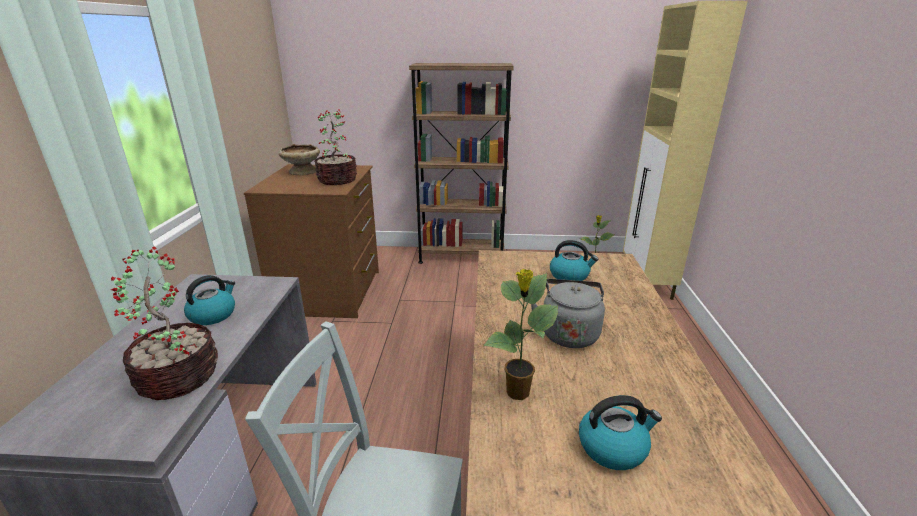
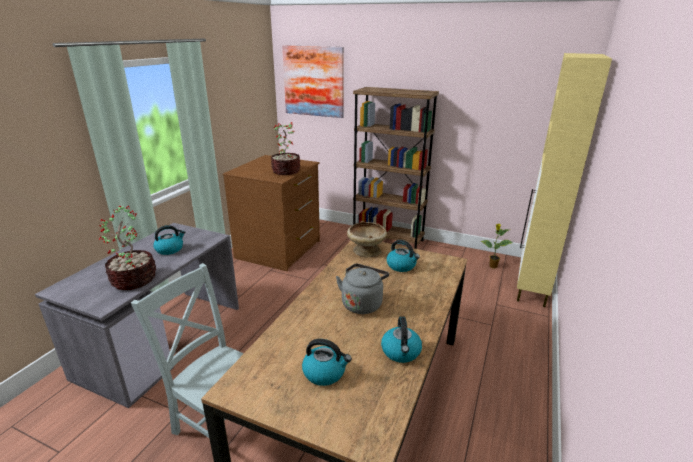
camera: 20 degrees right, 0 degrees up
beige bowl [279,144,320,175] -> beige bowl moved to [347,221,387,257]
potted plant [484,269,558,400] -> none
none -> picture [282,45,344,118]
none -> kettle [381,317,422,363]

